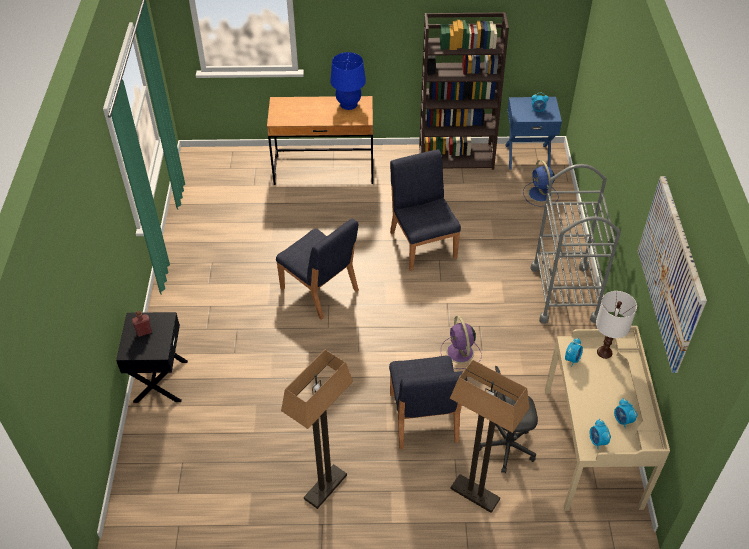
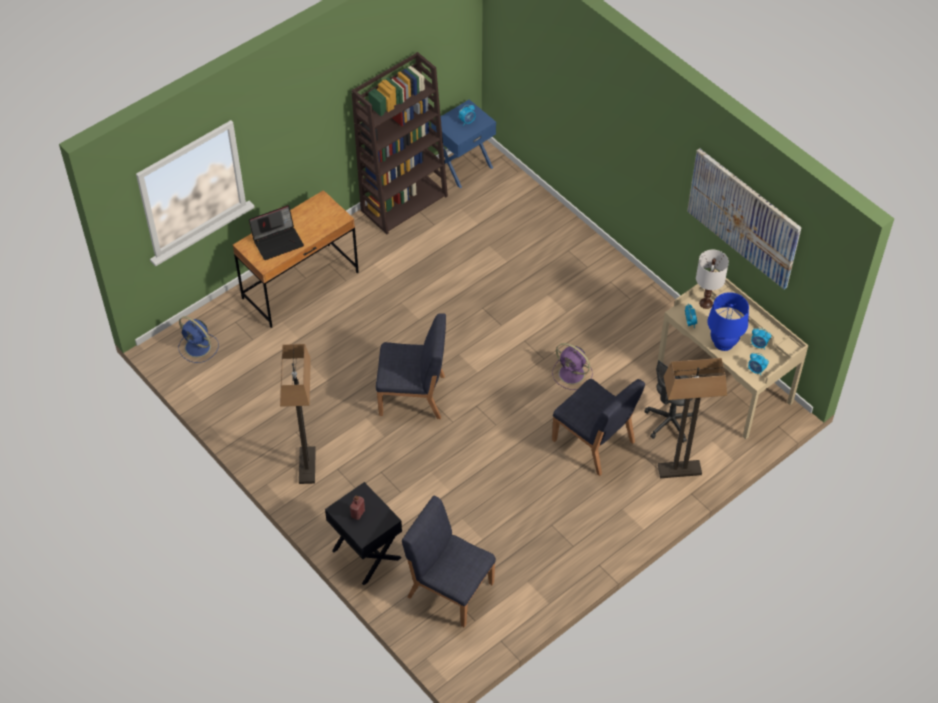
camera: 40 degrees left, 5 degrees up
floor lamp [281,350,353,509] -> floor lamp moved to [280,344,316,484]
blue table lamp [330,52,366,110] -> blue table lamp moved to [708,292,749,351]
blue chair [390,149,461,271] -> blue chair moved to [402,496,496,627]
blue fan [523,160,559,207] -> blue fan moved to [178,316,219,363]
grey cart [530,164,621,324] -> none
none -> laptop [249,205,304,260]

